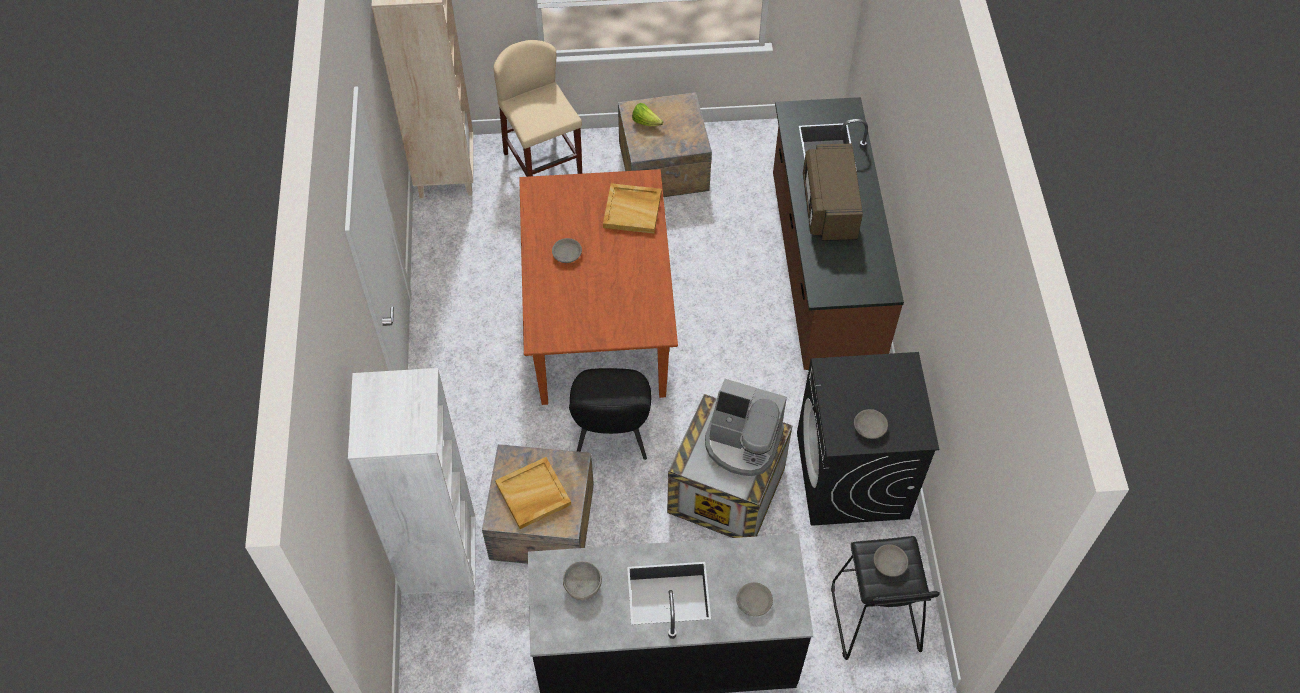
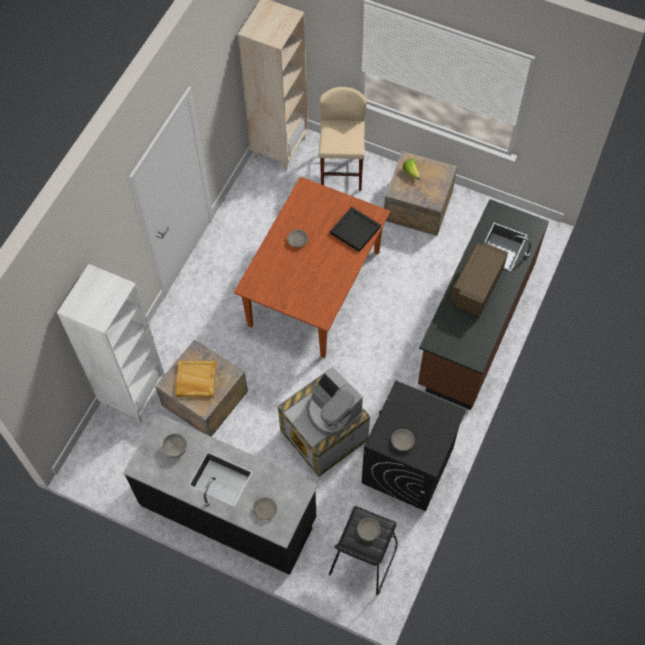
camera: 30 degrees right, 5 degrees up
black chair [569,368,651,460] -> none
beige tray [603,183,661,234] -> black tray [330,207,381,252]

